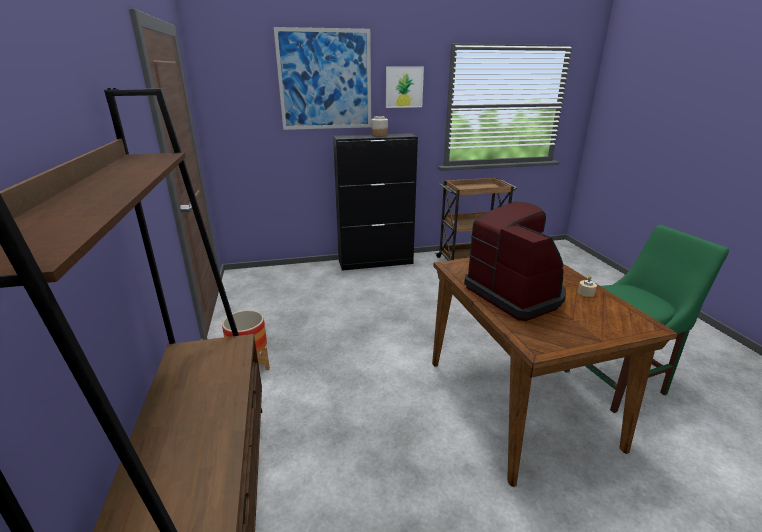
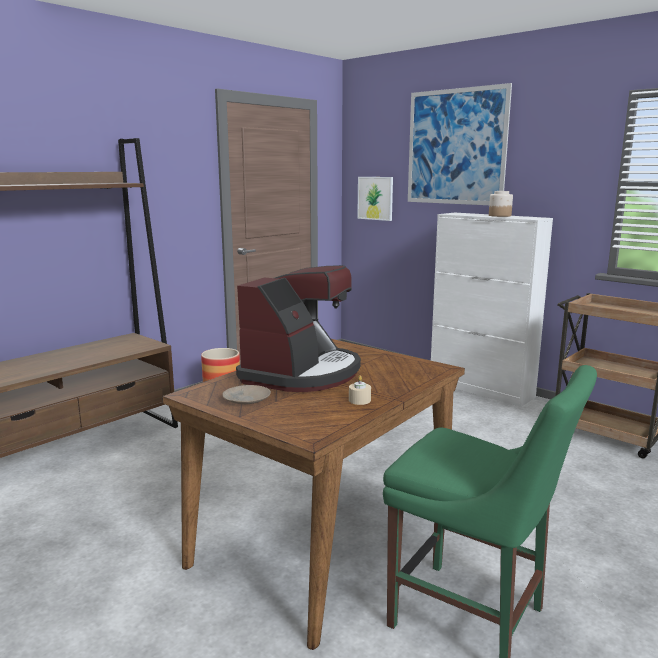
camera: 55 degrees right, 10 degrees down
black cabinet [333,133,418,271] -> white cabinet [431,213,553,407]
picture [386,66,424,108] -> picture moved to [357,177,393,221]
none -> beige plate [222,385,271,404]

